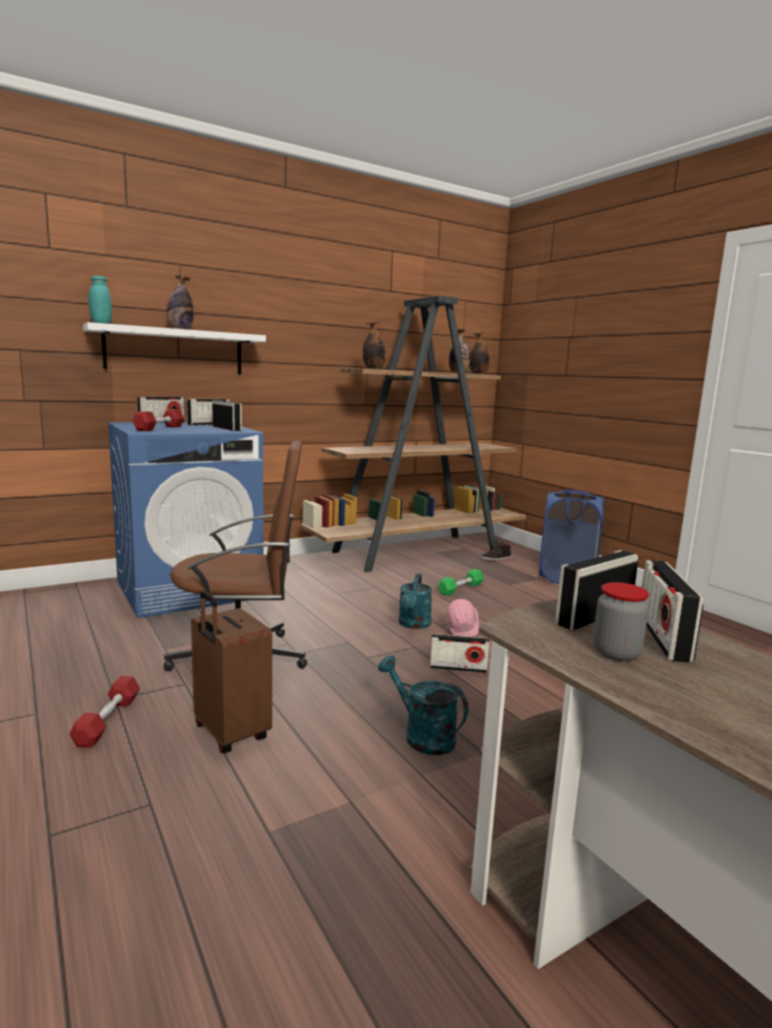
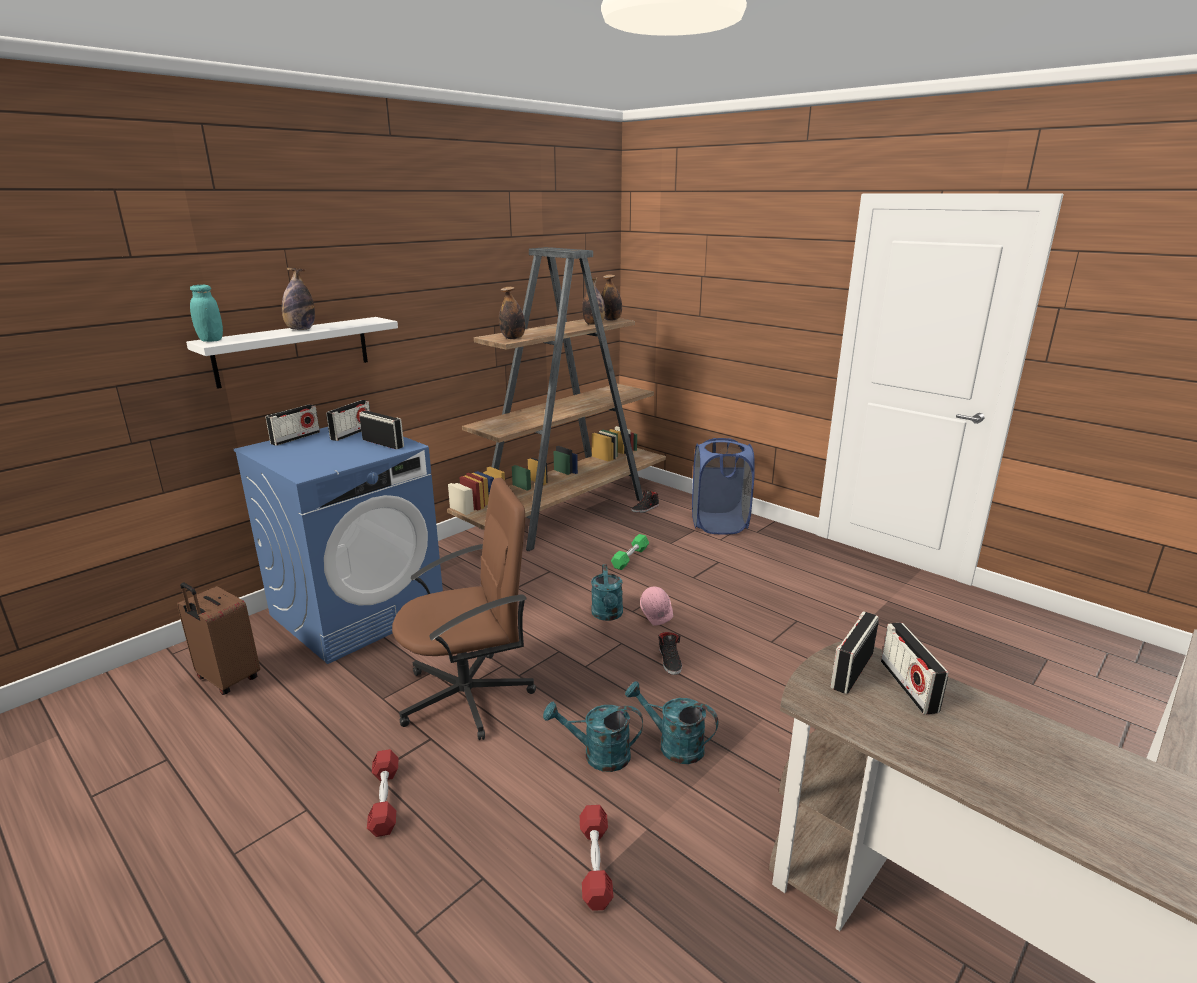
camera: 15 degrees left, 10 degrees up
red dumbbell [133,409,184,431] -> red dumbbell moved to [580,805,613,911]
brown suitcase [191,591,272,753] -> brown suitcase moved to [177,583,260,695]
radio [430,634,490,673] -> black shoe [659,632,682,675]
jar [593,582,649,661] -> none
none -> turquoise watering can [543,702,643,772]

